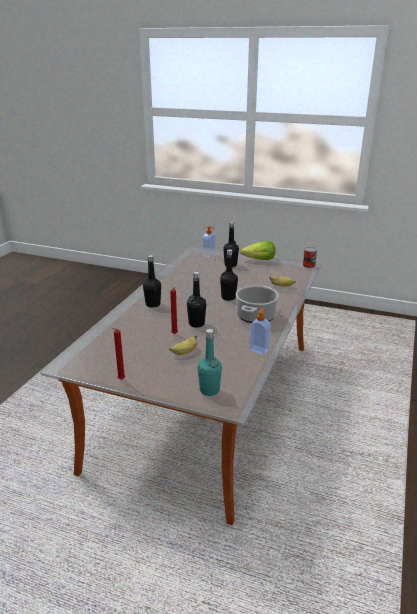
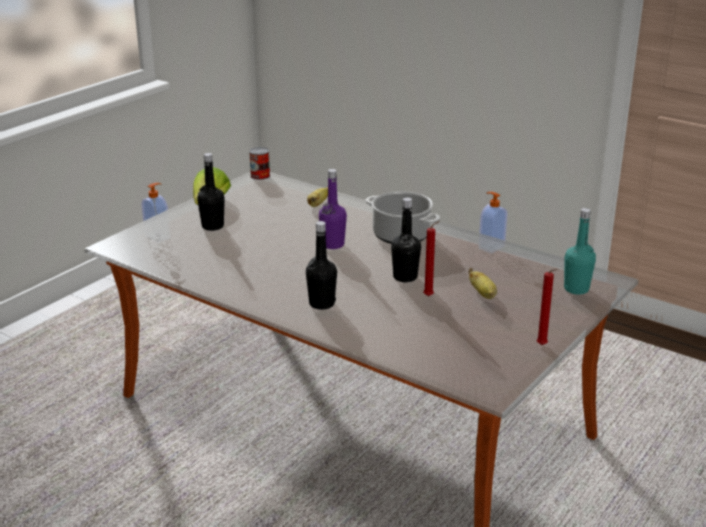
camera: 75 degrees left, 0 degrees up
black bottle [220,249,238,301] -> purple bottle [319,169,347,249]

